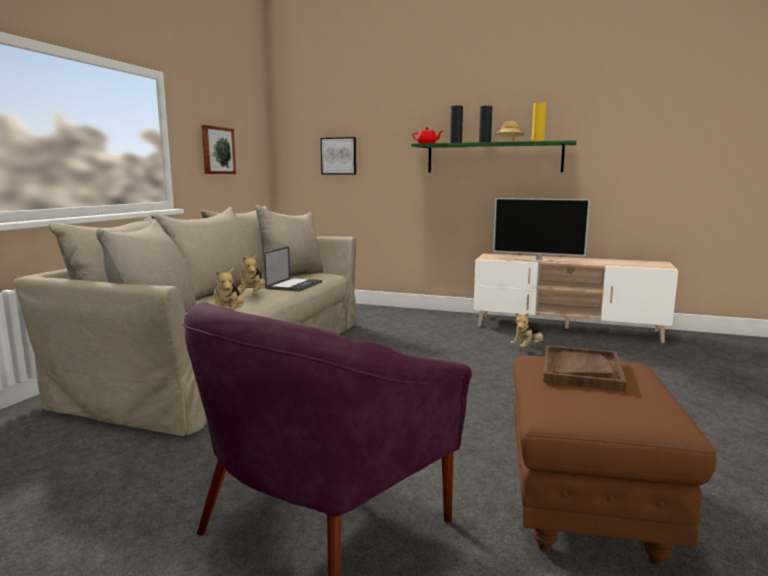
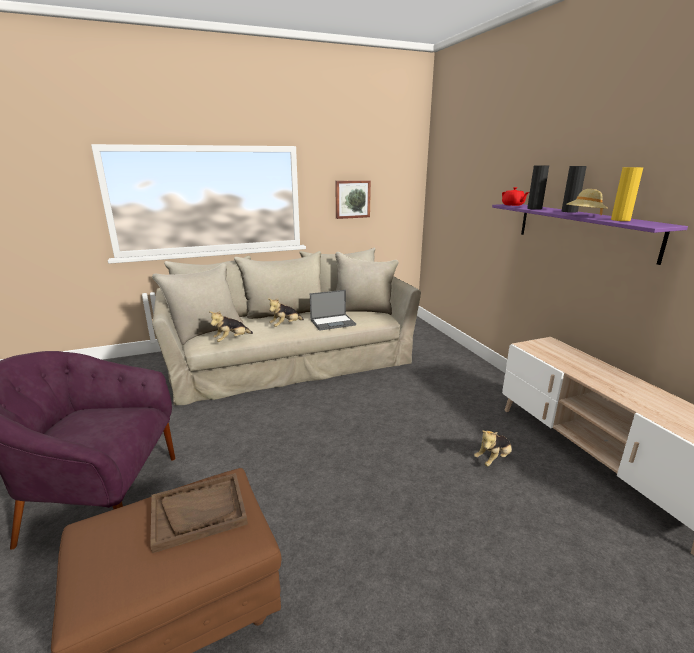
camera: 50 degrees right, 10 degrees up
picture [321,137,356,174] -> none
green shelf [411,140,577,172] -> purple shelf [492,204,688,265]
television [493,198,590,262] -> none
plush toy [510,313,543,348] -> plush toy turned 45 degrees counterclockwise [474,430,512,466]

